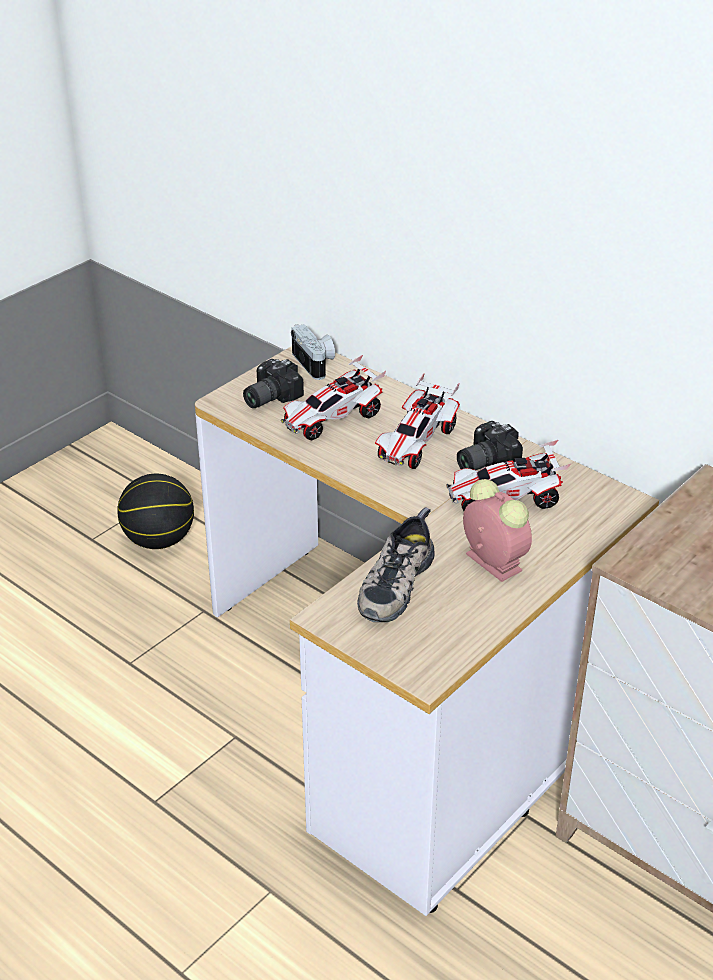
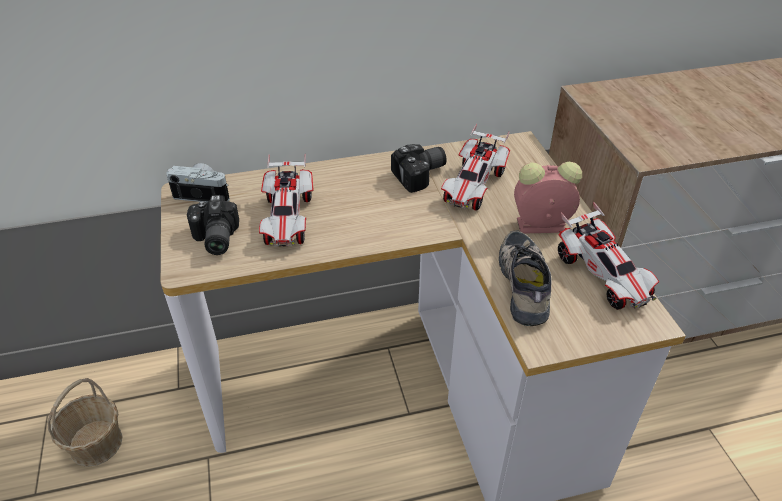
camera: 55 degrees left, 5 degrees up
basketball [117,474,194,549] -> basket [47,378,123,467]
shoe [357,508,434,622] -> shoe turned 150 degrees counterclockwise [499,230,552,326]
toy car [375,373,460,469] -> toy car moved to [558,202,659,310]
camera [457,421,523,470] -> camera turned 120 degrees counterclockwise [391,144,447,193]

